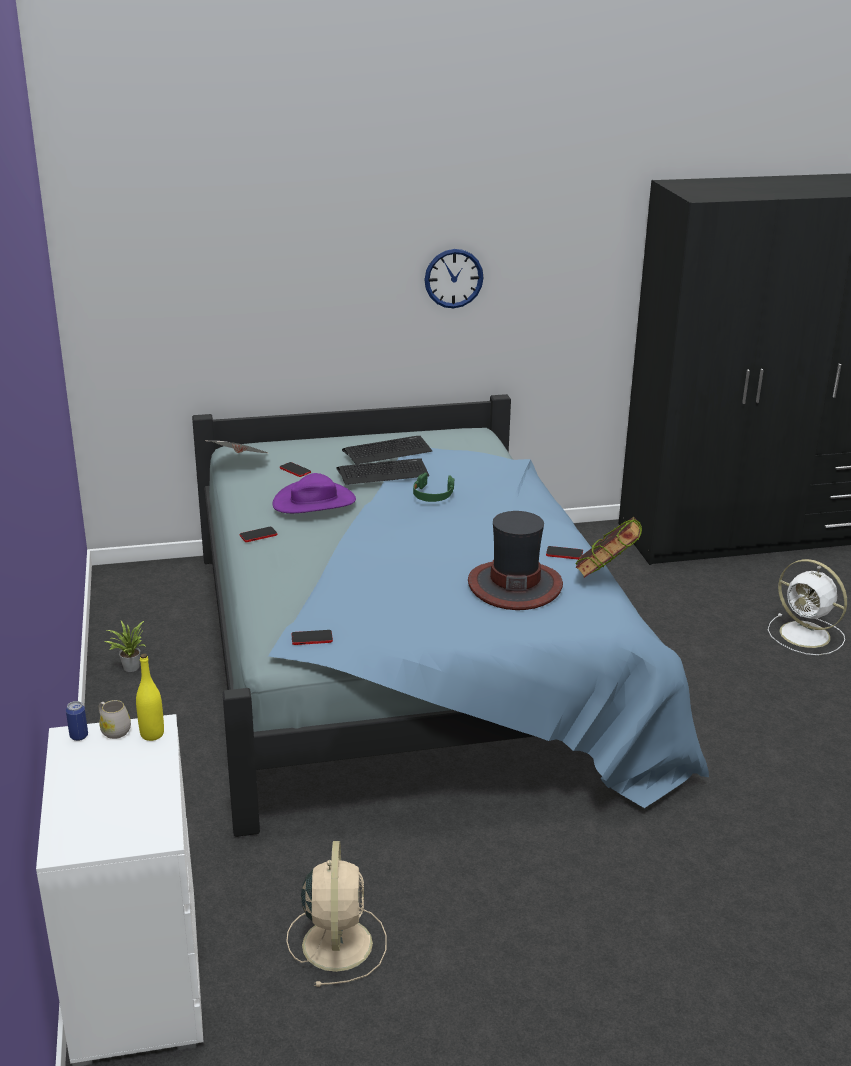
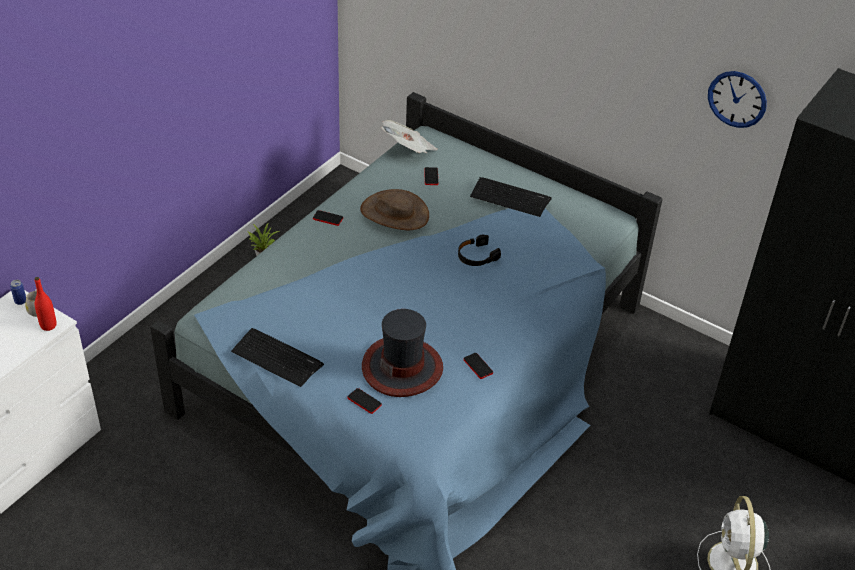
camera: 45 degrees right, 15 degrees up
yellow bottle [136,654,164,741] -> red bottle [34,277,57,331]
purple hat [273,473,356,513] -> brown hat [360,189,429,230]
beige fan [286,841,387,987] -> none
phone [291,630,333,645] -> phone moved to [347,388,382,414]
keyboard [336,459,429,485] -> keyboard moved to [231,328,324,387]
green headphones [413,473,454,502] -> black headphones [458,234,501,266]
wall clock [424,249,484,308] -> wall clock moved to [708,71,767,128]
book [575,517,642,578] -> none

